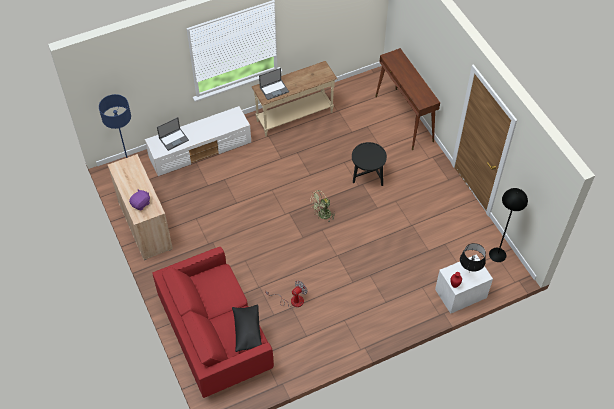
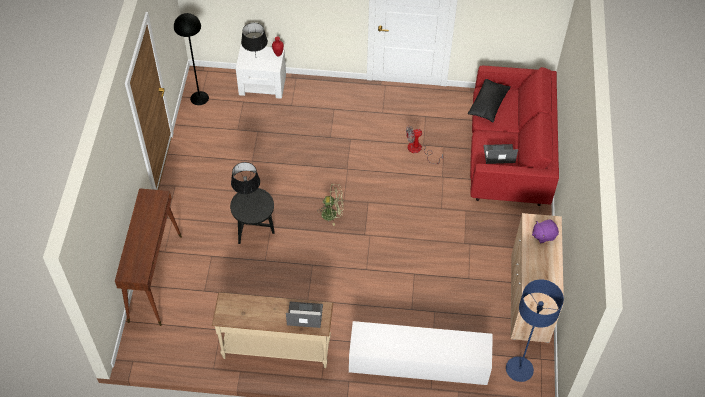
camera: 150 degrees left, 0 degrees up
laptop [157,117,189,151] -> laptop moved to [483,144,518,164]
none -> black table lamp [231,162,260,198]

